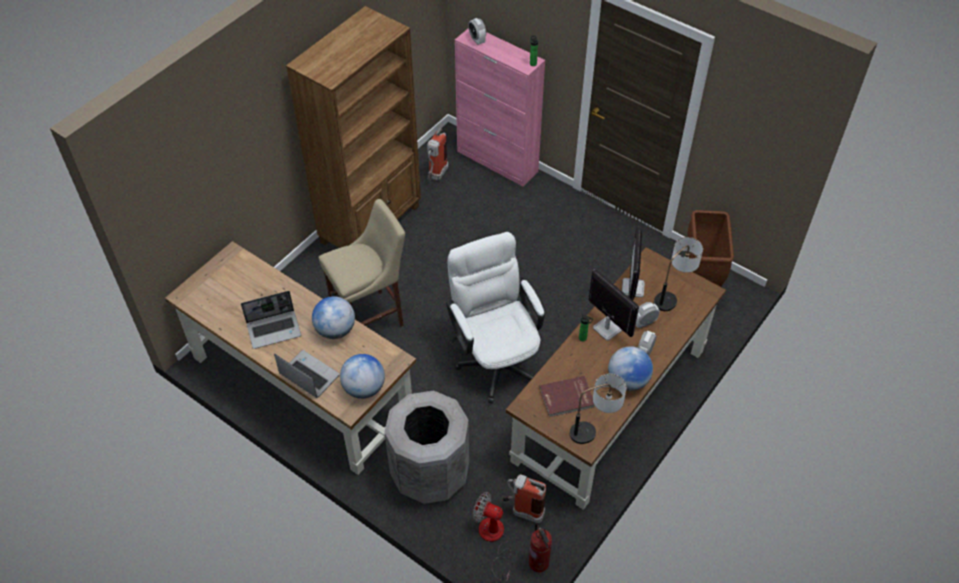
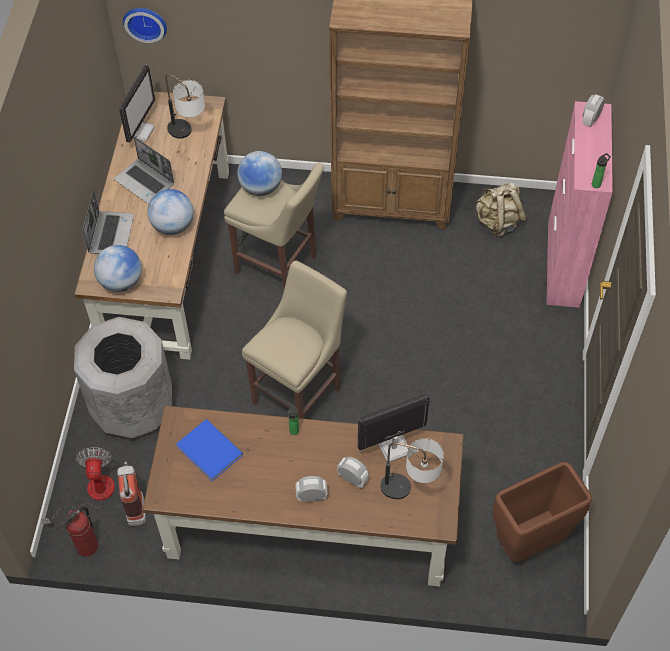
camera: 60 degrees right, 5 degrees up
fire extinguisher [427,128,448,181] -> beige backpack [476,182,527,237]
white office chair [446,232,545,404] -> beige stool [242,260,347,419]
red book [539,376,595,417] -> blue book [176,419,243,482]
table lamp [570,374,626,444] -> table lamp moved to [165,74,205,139]
monitor [588,269,639,341] -> monitor moved to [119,65,155,143]
globe [608,346,653,391] -> globe moved to [237,151,282,196]
none -> wall clock [123,8,167,43]

